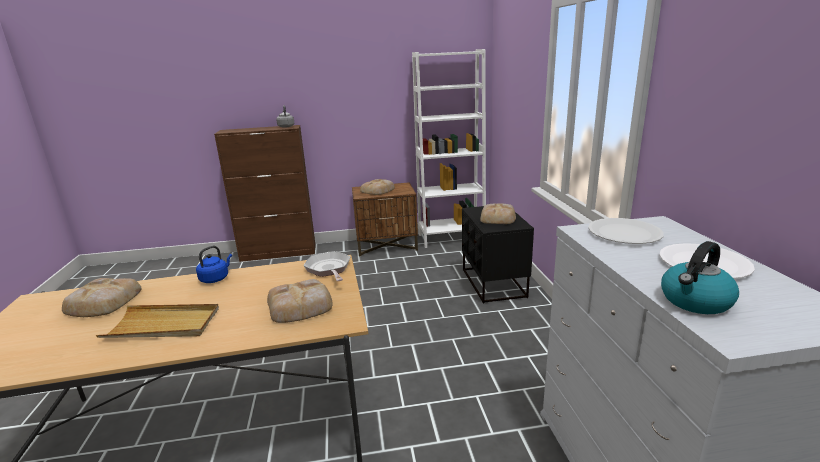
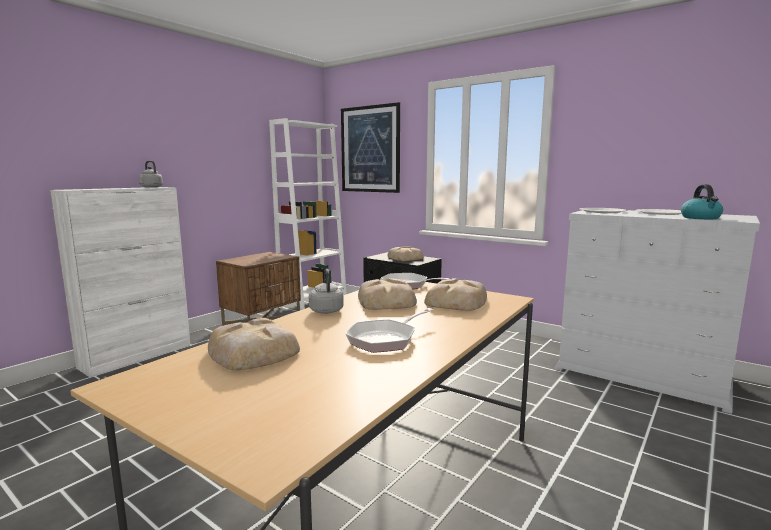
camera: 45 degrees left, 10 degrees down
beige tray [96,304,219,338] -> frying pan [345,308,434,353]
blue kettle [196,246,232,283] -> grey kettle [309,269,344,314]
brown cabinet [214,125,316,262] -> white cabinet [50,187,191,377]
bread [360,179,395,195] -> bread moved to [358,279,417,310]
none -> picture [341,102,400,193]

